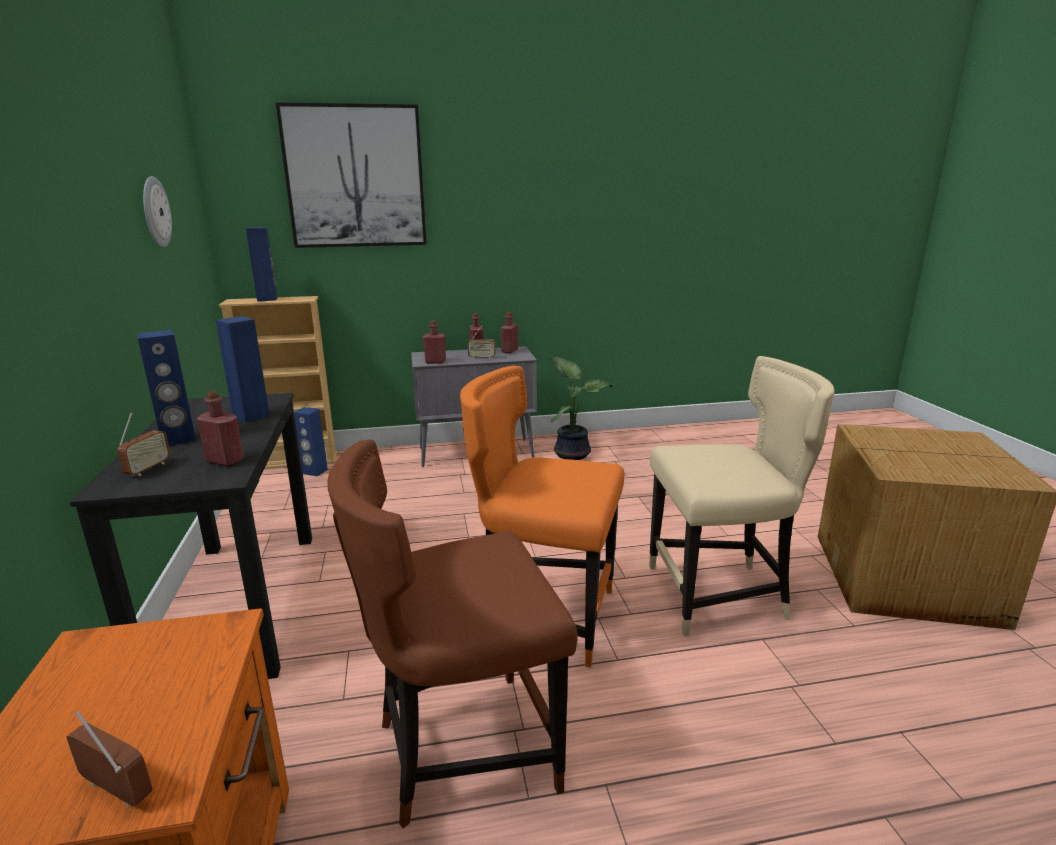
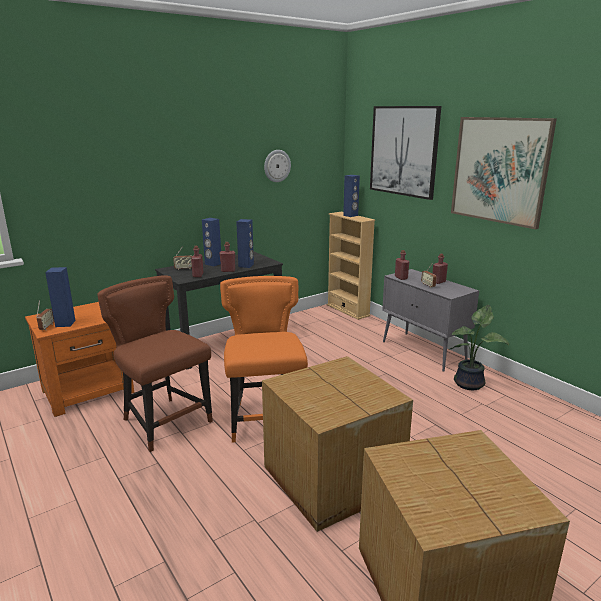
camera: 65 degrees right, 0 degrees up
blue speaker [294,407,328,476] -> blue speaker moved to [45,267,76,327]
red bottle [501,312,518,353] -> red bottle moved to [219,242,235,272]
beige chair [649,356,834,637] -> cardboard box [262,356,413,532]
none -> picture [451,117,557,229]

